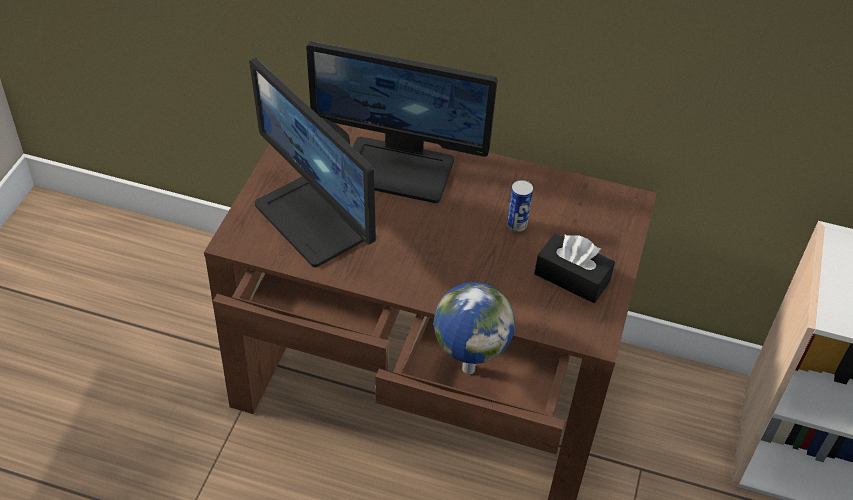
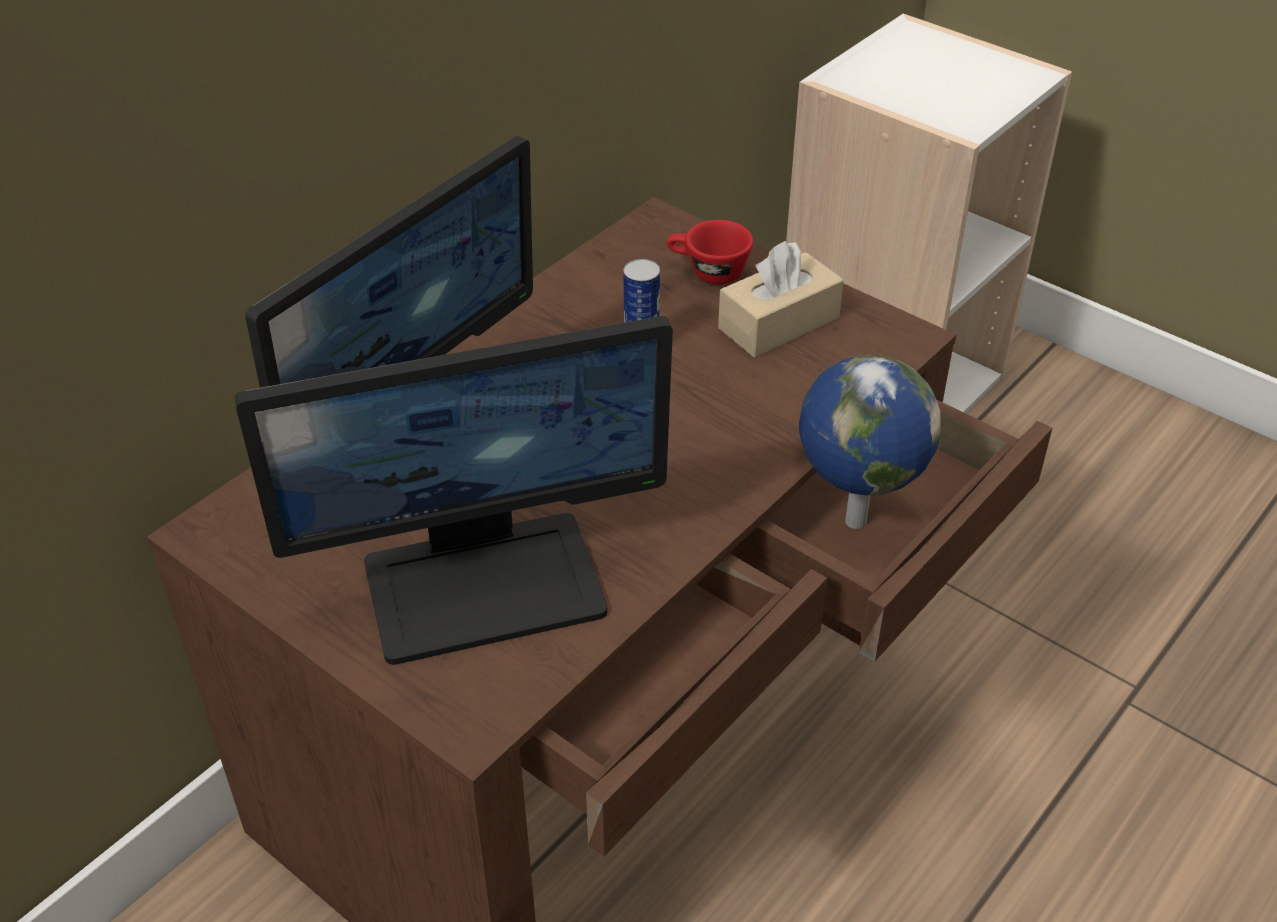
camera: 65 degrees left, 5 degrees down
black tissue box [534,233,615,303] -> beige tissue box [718,241,844,358]
none -> red cup [667,220,753,284]

